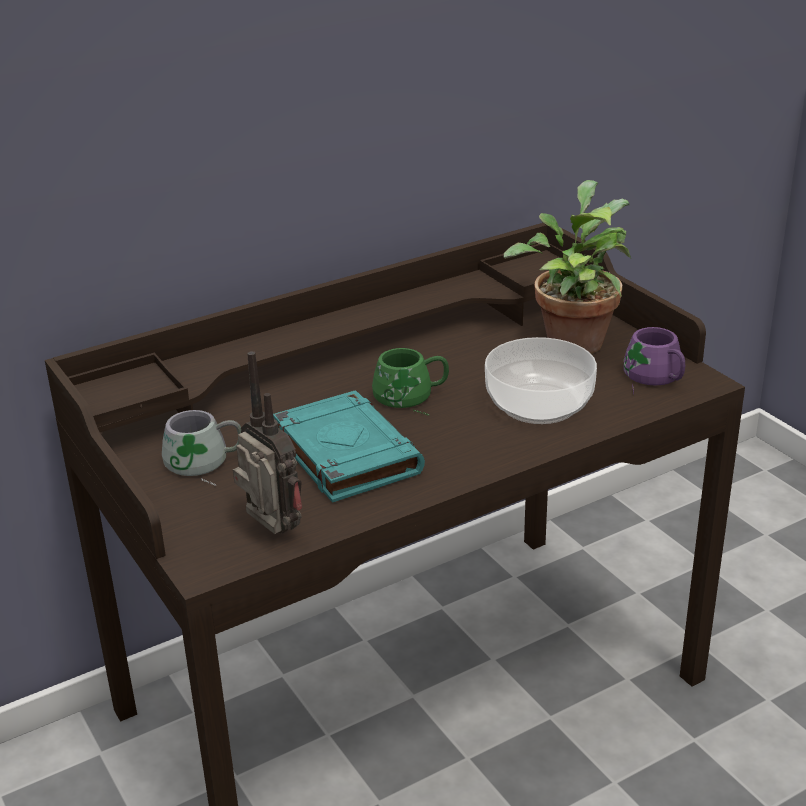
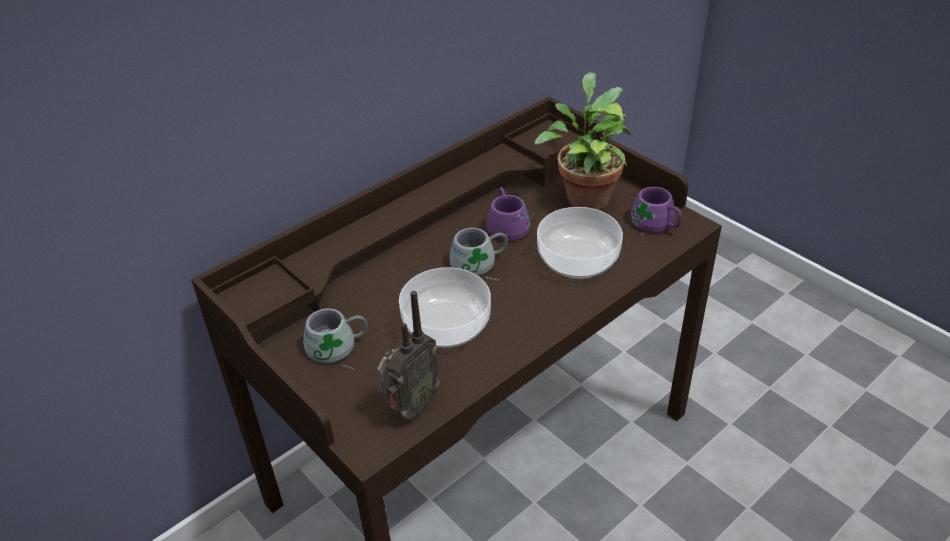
camera: 10 degrees left, 10 degrees up
radio [233,351,302,534] -> radio turned 90 degrees clockwise [377,291,440,419]
turquoise book [273,390,425,503] -> bowl [399,267,491,348]
green mug [372,348,449,415] -> grey mug [449,228,508,281]
none -> purple mug [486,187,534,241]

